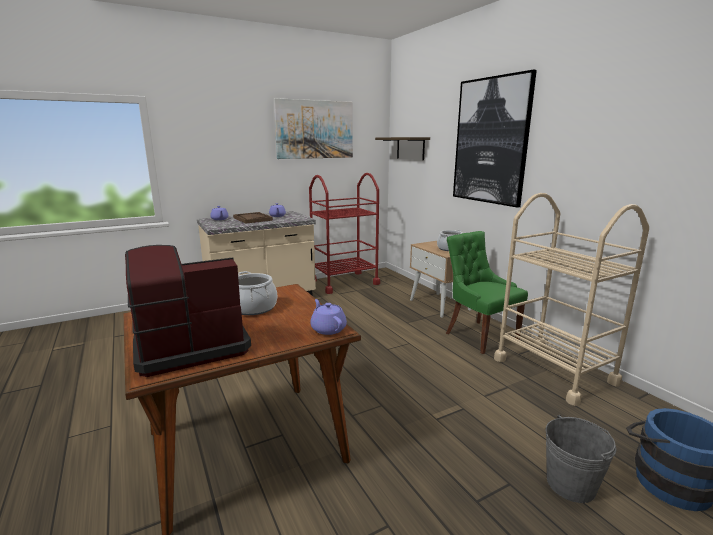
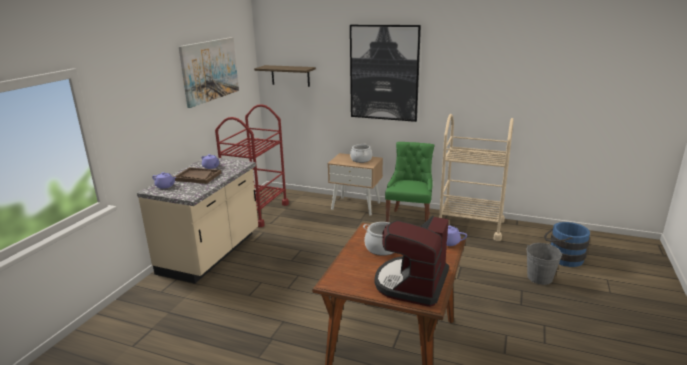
camera: 40 degrees left, 5 degrees up
green chair [446,231,528,354] -> green chair turned 90 degrees clockwise [385,142,434,222]

